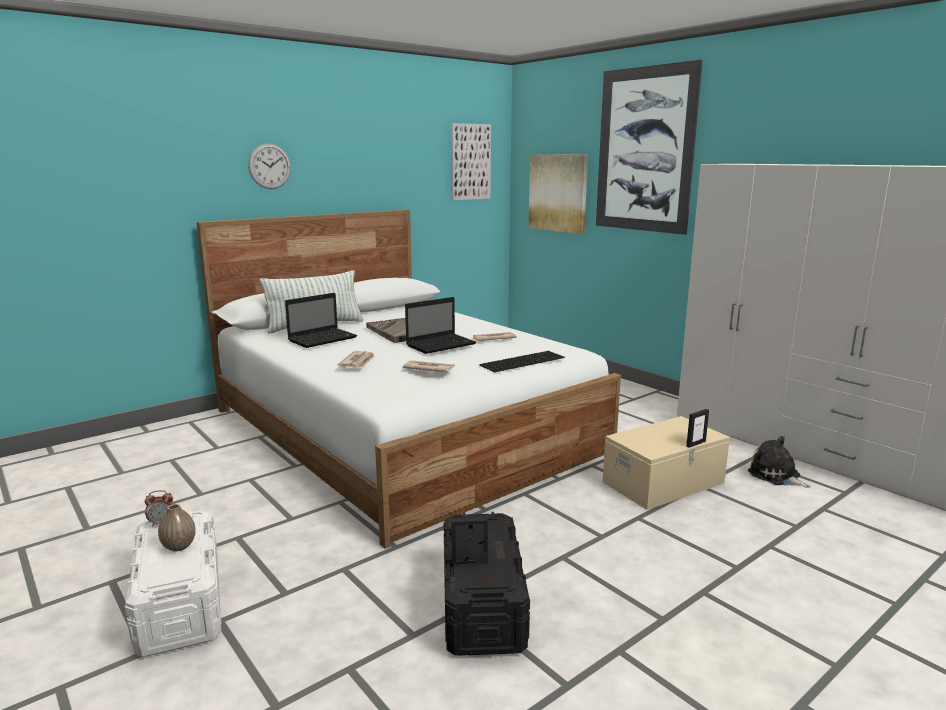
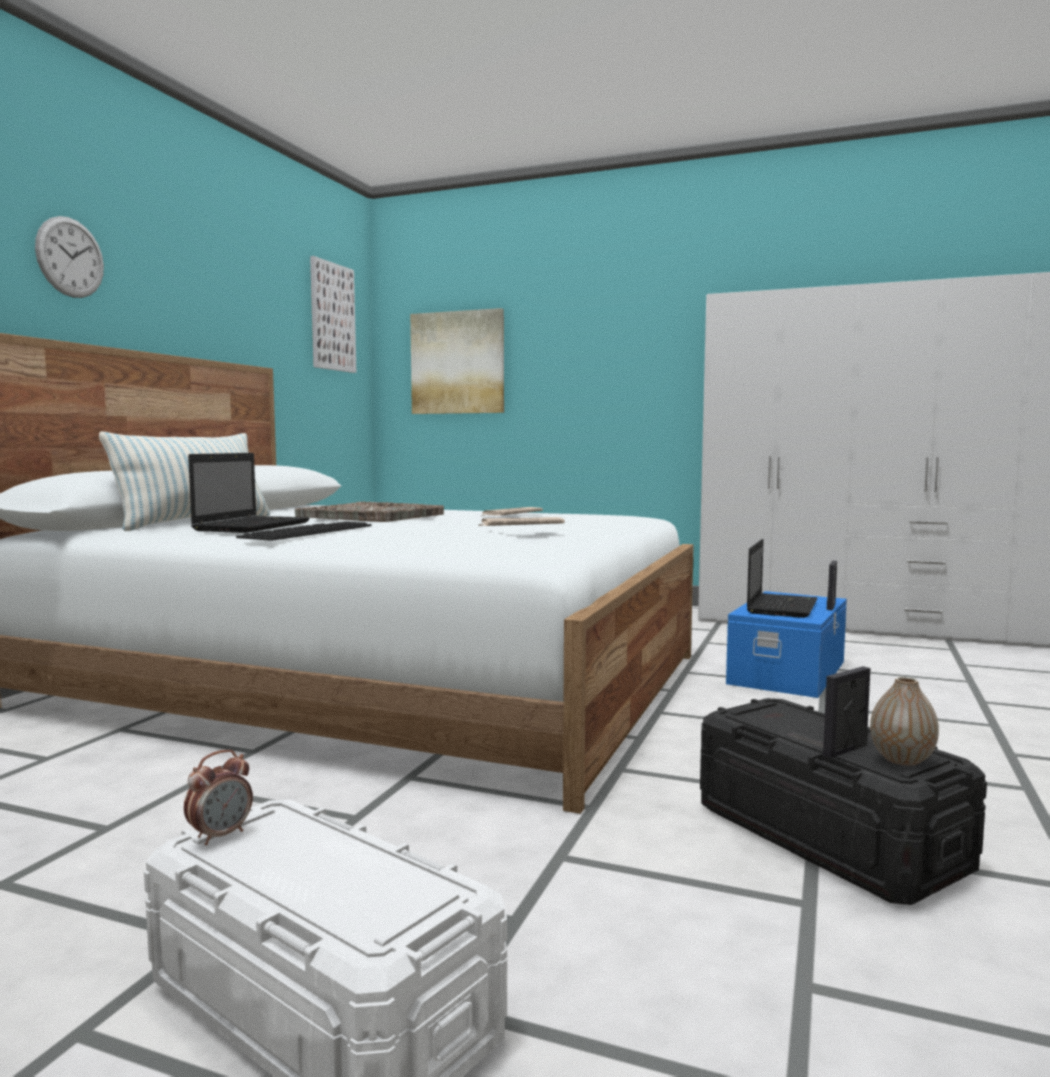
camera: 30 degrees left, 10 degrees down
vase [158,504,196,551] -> vase moved to [870,677,939,765]
newspaper [338,351,374,368] -> none
laptop [405,297,476,354] -> laptop moved to [747,539,817,618]
keyboard [479,351,565,372] -> keyboard moved to [236,522,372,541]
picture [596,60,703,235] -> none
beige storage box [602,416,730,510] -> blue storage box [726,591,847,698]
plush toy [748,436,811,488] -> none

